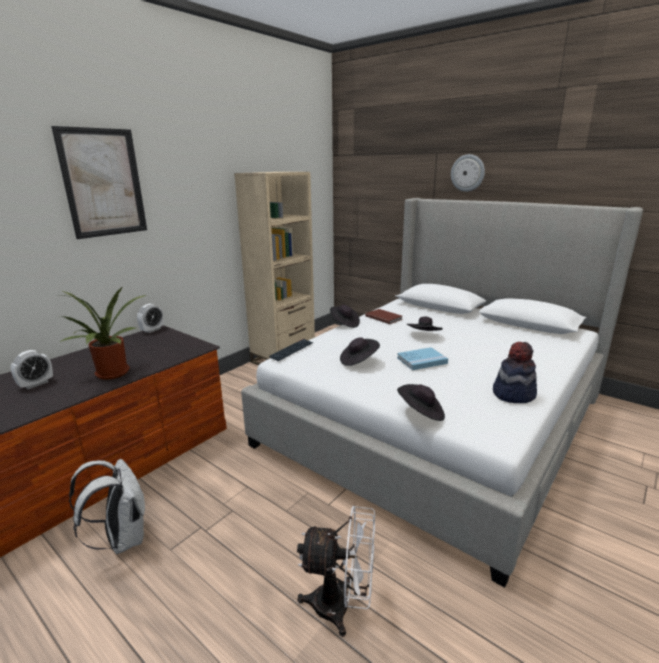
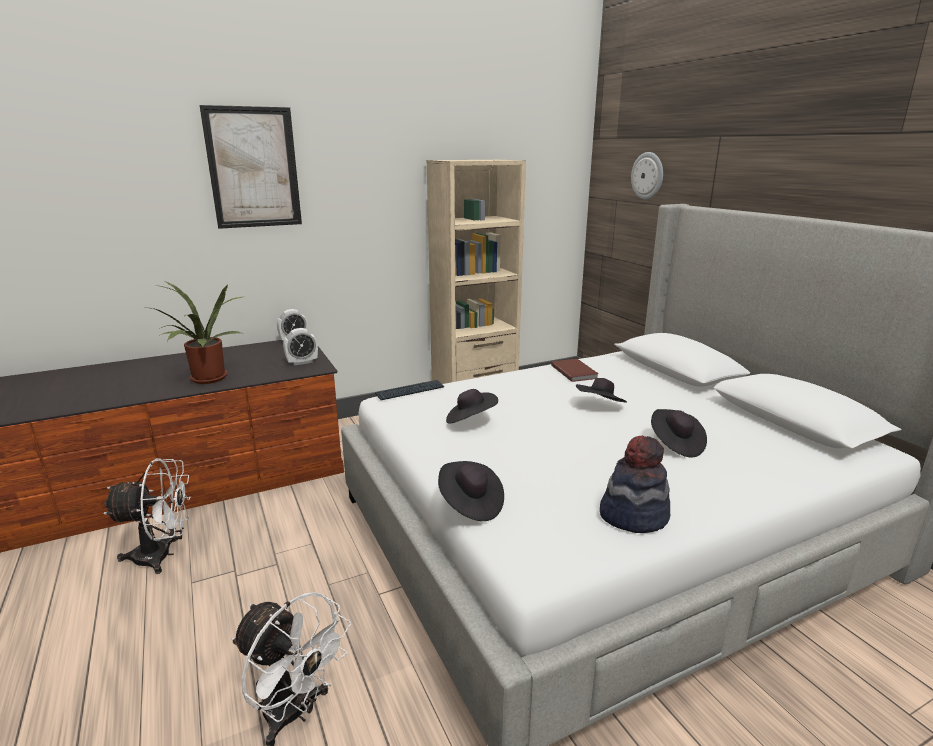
camera: 25 degrees right, 0 degrees up
alarm clock [10,350,53,389] -> alarm clock moved to [283,328,318,366]
white backpack [69,459,145,554] -> white fan [103,459,191,574]
black hat [330,305,360,328] -> black hat moved to [651,409,707,457]
blue book [397,347,448,370] -> none
wall clock [451,154,485,192] -> wall clock moved to [631,152,663,200]

